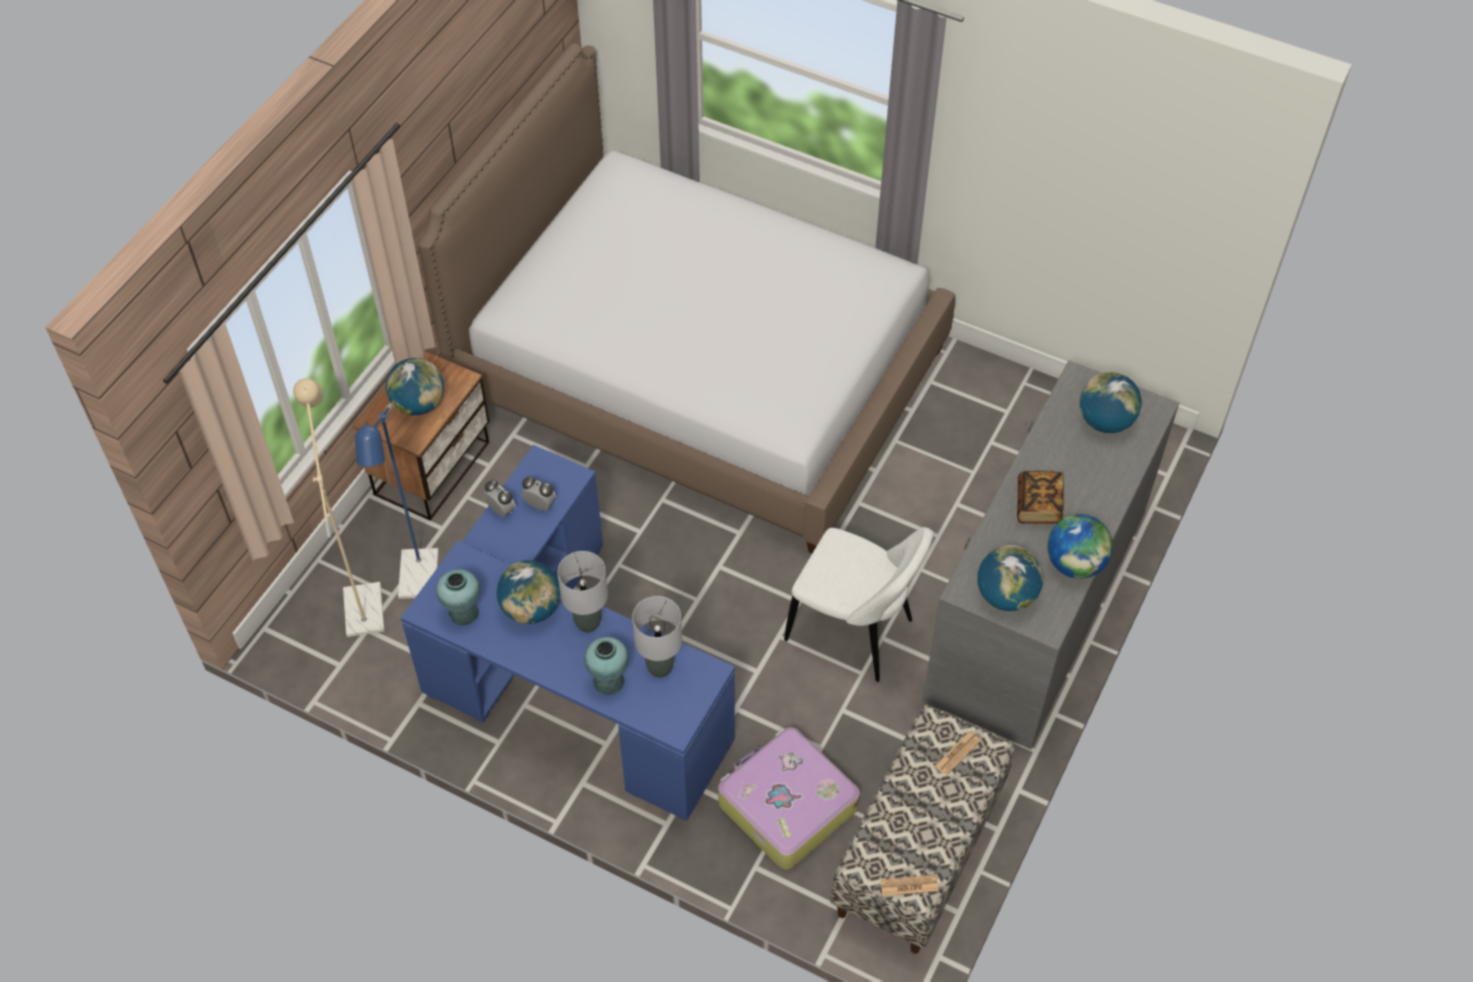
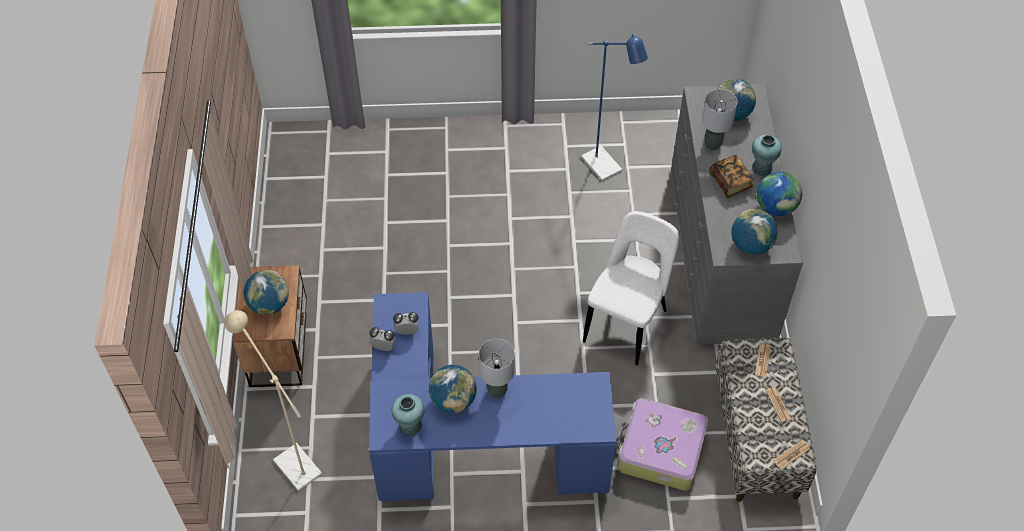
camera: 30 degrees left, 0 degrees up
blue floor lamp [355,403,439,599] -> blue floor lamp moved to [581,34,648,181]
bed [418,44,955,554] -> none
turquoise vase [584,637,629,695] -> turquoise vase moved to [752,135,782,176]
grey table lamp [632,596,682,678] -> grey table lamp moved to [702,89,737,150]
white chair [784,527,934,682] -> white chair turned 60 degrees counterclockwise [583,211,679,366]
none -> newspaper [766,387,792,422]

